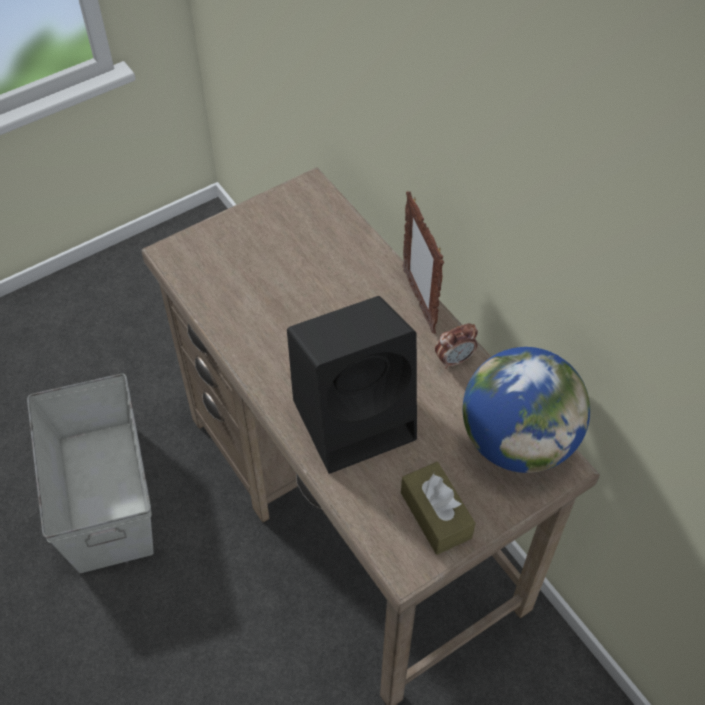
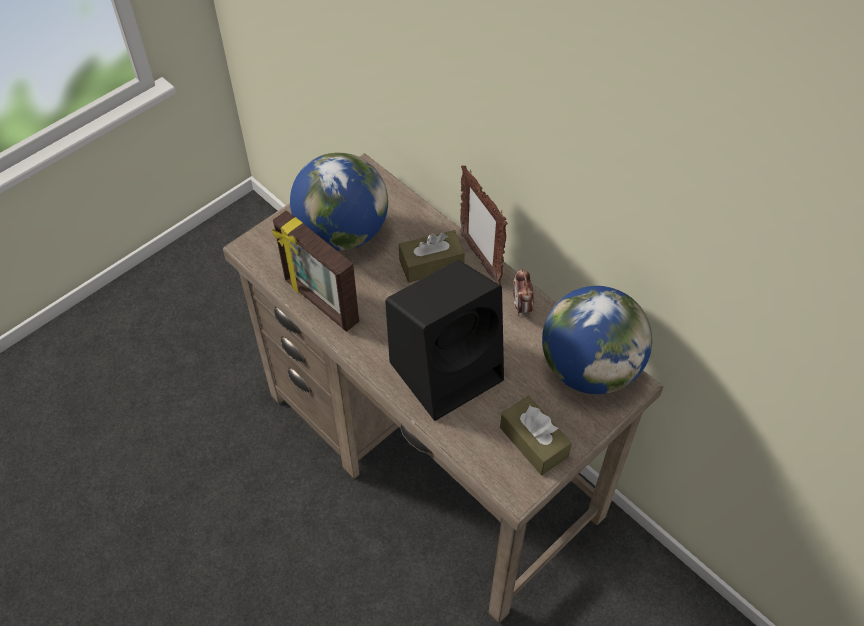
camera: 10 degrees left, 0 degrees up
grey storage box [27,373,154,573] -> none
alarm clock [435,323,478,369] -> alarm clock turned 120 degrees clockwise [513,268,534,316]
none -> picture frame [272,210,359,332]
none -> globe [290,152,388,251]
none -> brown tissue box [399,230,465,283]

